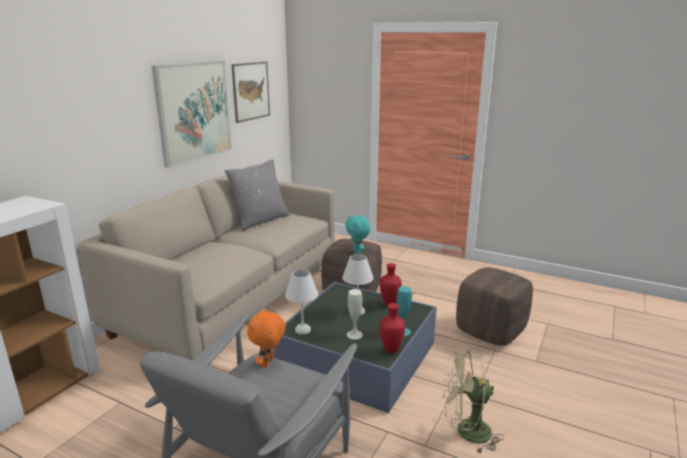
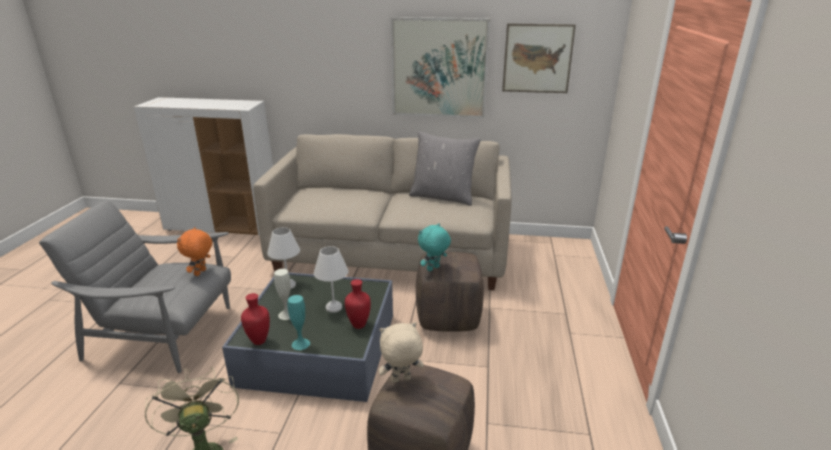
camera: 70 degrees right, 5 degrees up
orange plush toy [247,308,286,368] -> orange plush toy turned 75 degrees counterclockwise [177,227,212,276]
none -> beige plush toy [379,322,424,383]

